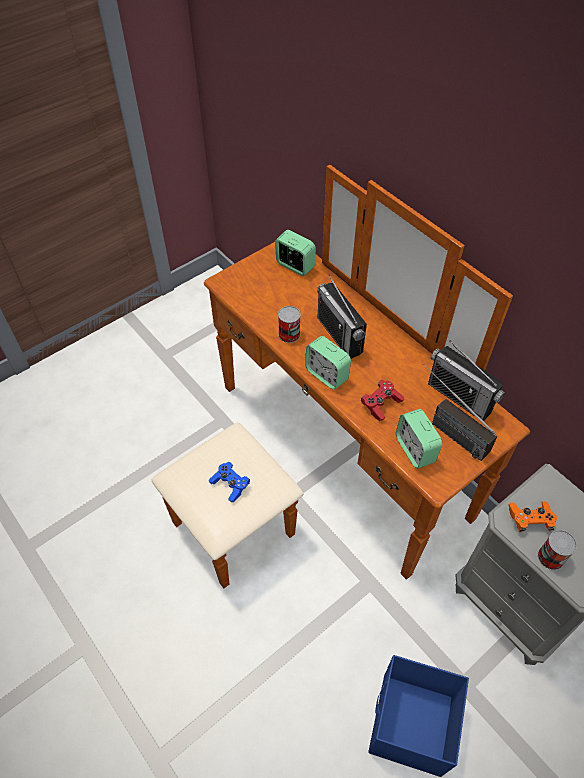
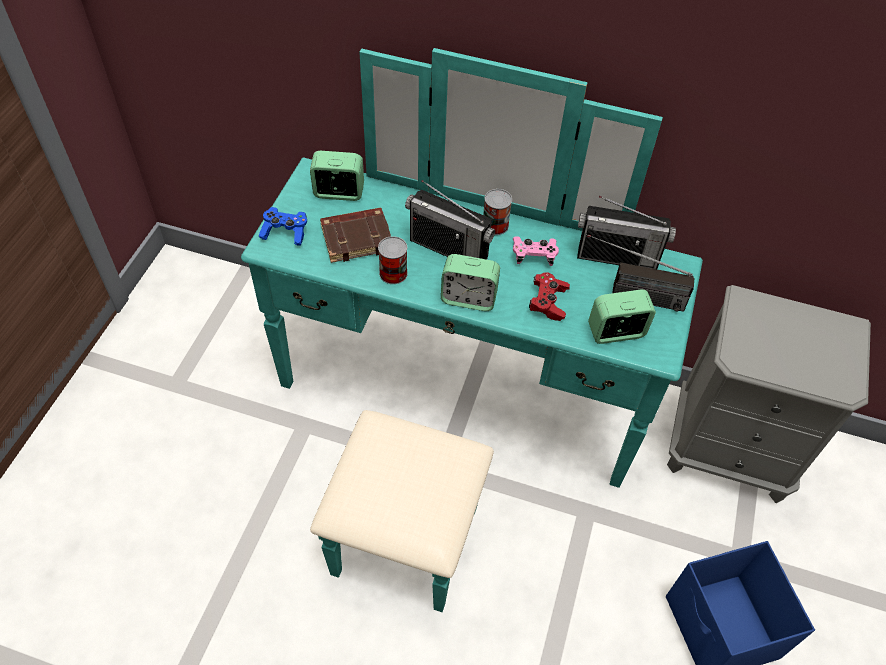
camera: 35 degrees left, 0 degrees up
brown dresser [152,165,530,588] -> turquoise dresser [241,48,703,612]
blue game controller [209,462,250,502] -> blue game controller moved to [259,207,307,246]
alarm clock [396,409,442,469] -> alarm clock turned 135 degrees clockwise [588,289,656,344]
orange game controller [508,501,557,532] -> none
can [538,530,577,570] -> can moved to [483,189,512,235]
none -> brown book [320,208,391,263]
none -> pink game controller [513,236,559,266]

